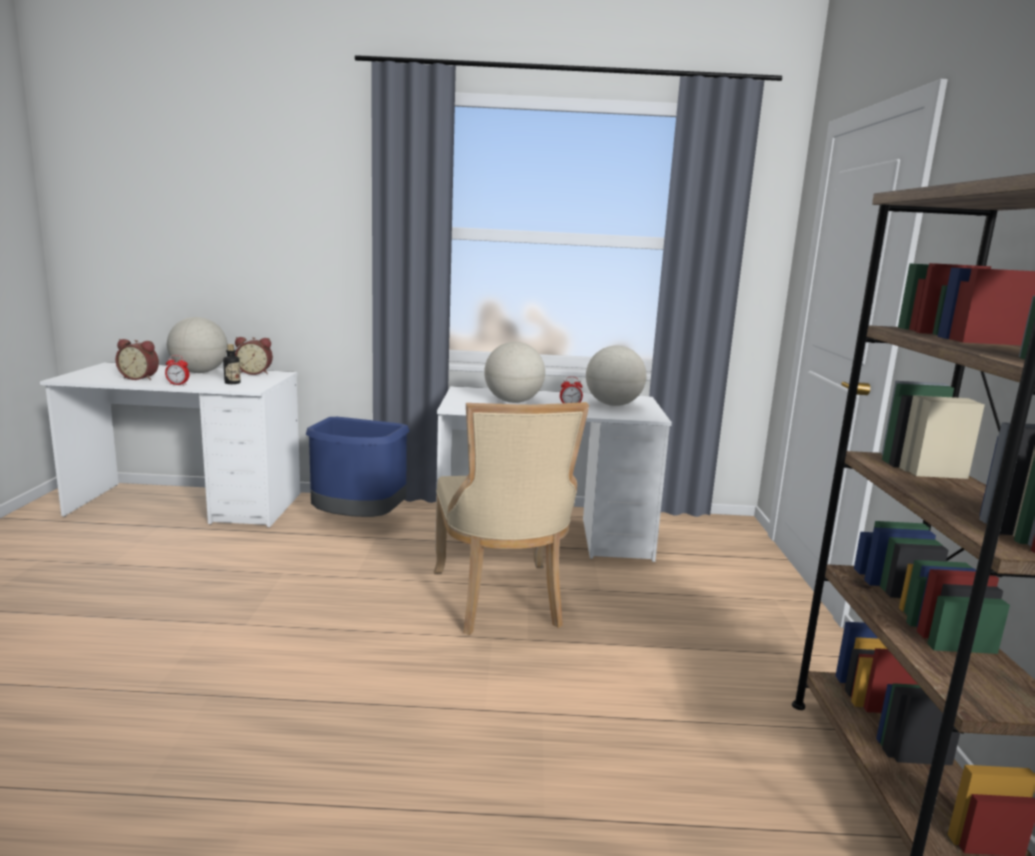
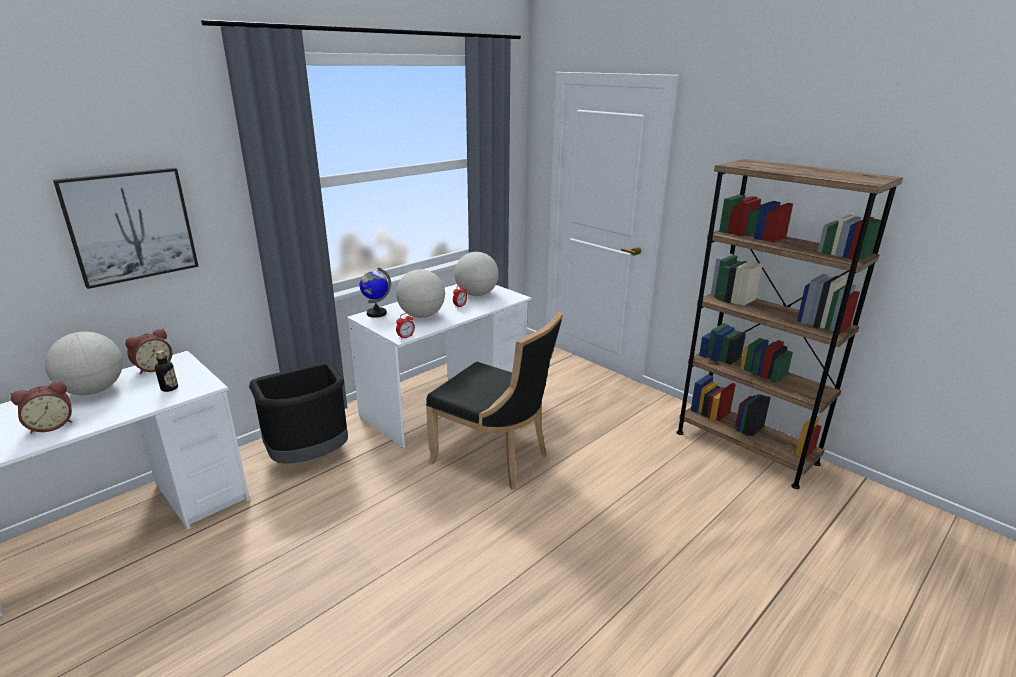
camera: 45 degrees left, 10 degrees up
alarm clock [165,355,189,385] -> alarm clock moved to [396,313,415,340]
blue trash can [306,417,410,517] -> black trash can [249,362,348,464]
beige chair [433,402,589,635] -> black chair [426,312,563,490]
none -> picture [53,168,199,289]
none -> globe [360,268,391,318]

